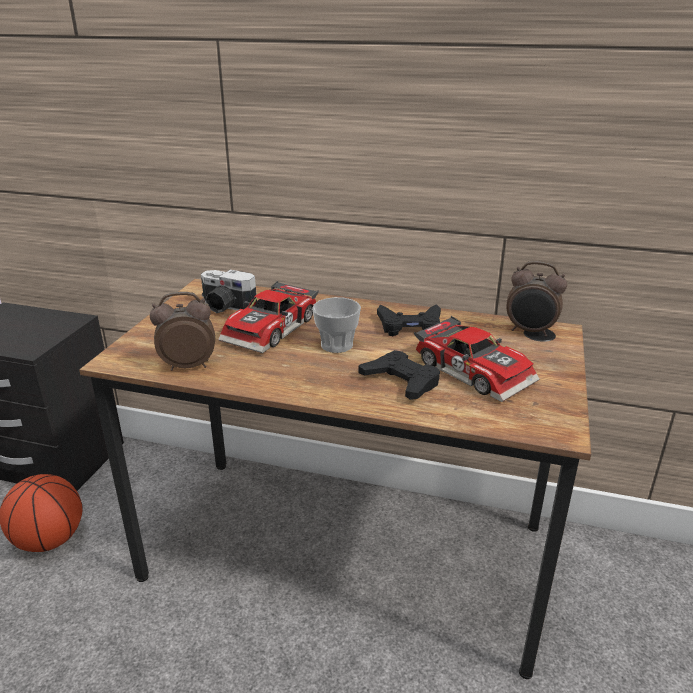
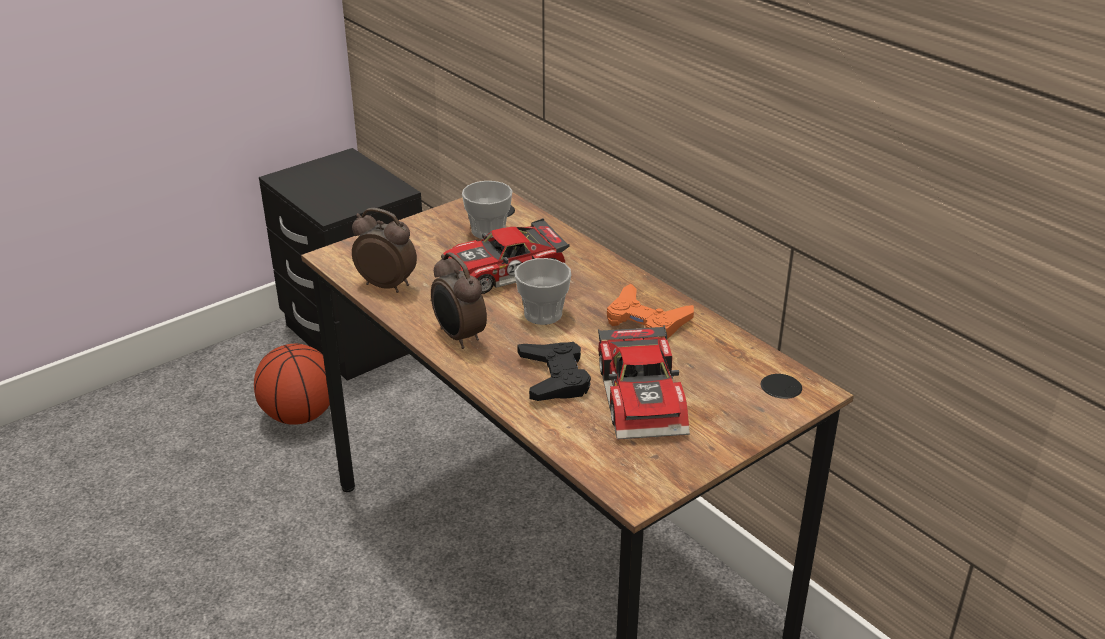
camera: 35 degrees right, 5 degrees up
camera [201,270,257,313] -> cup [462,181,513,239]
black game controller [377,304,441,336] -> orange game controller [607,284,694,339]
alarm clock [507,261,567,337] -> alarm clock moved to [431,252,487,349]

